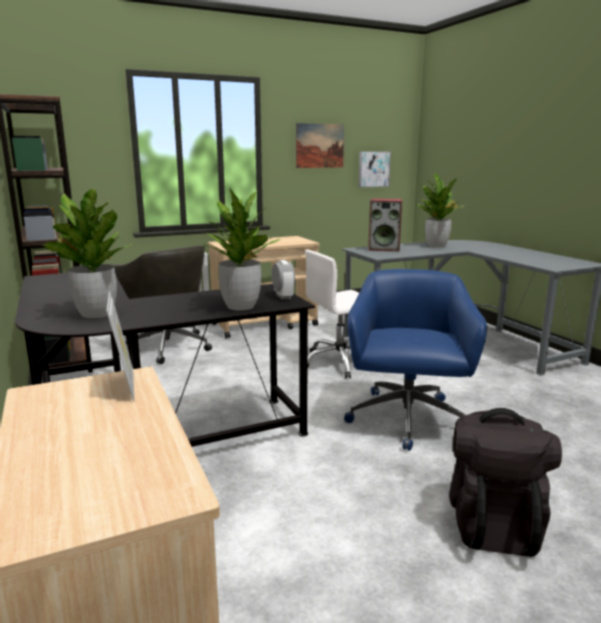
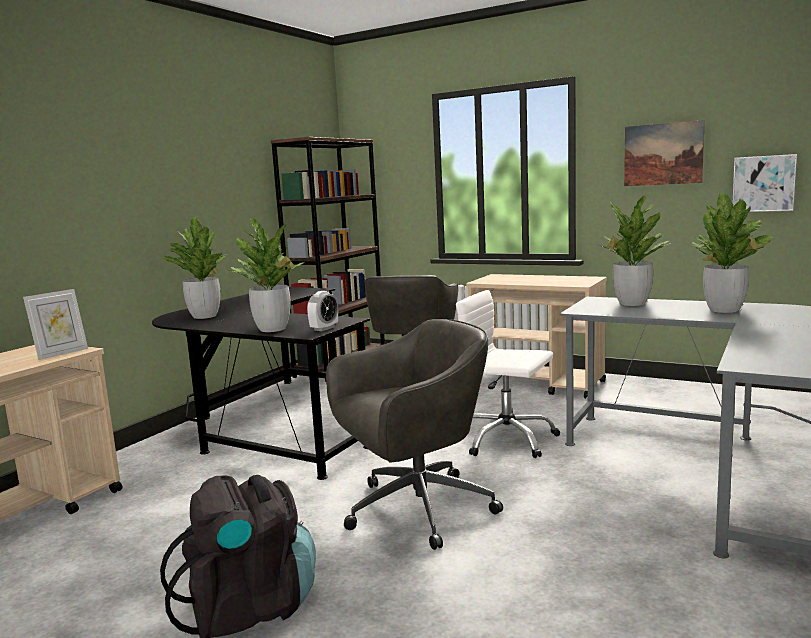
camera: 55 degrees right, 5 degrees down
blue office chair [344,269,487,451] -> grey office chair [326,319,503,550]
speaker [368,199,402,251] -> potted plant [596,195,671,306]

